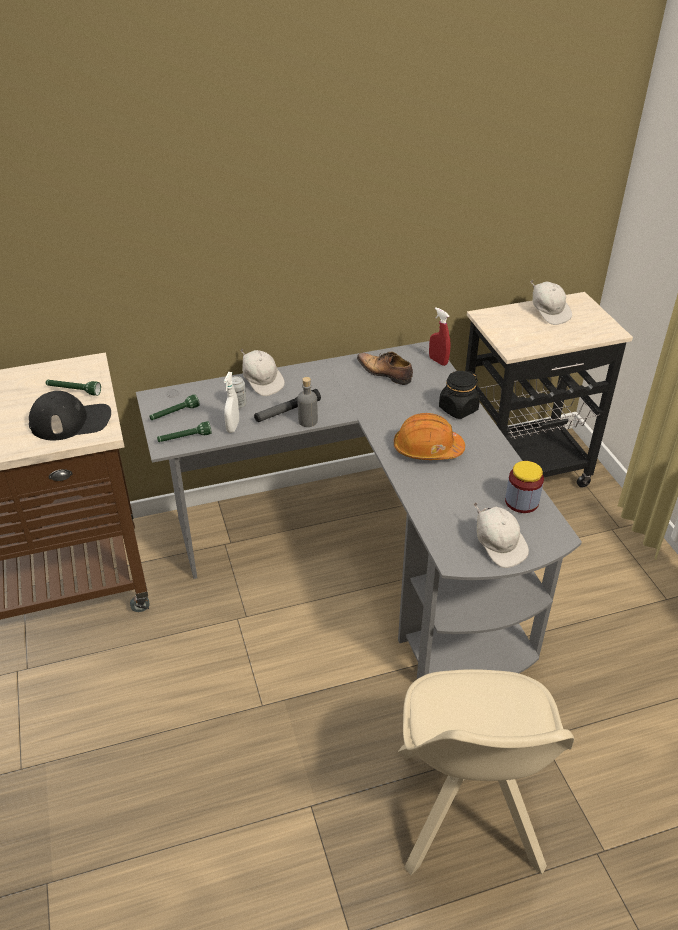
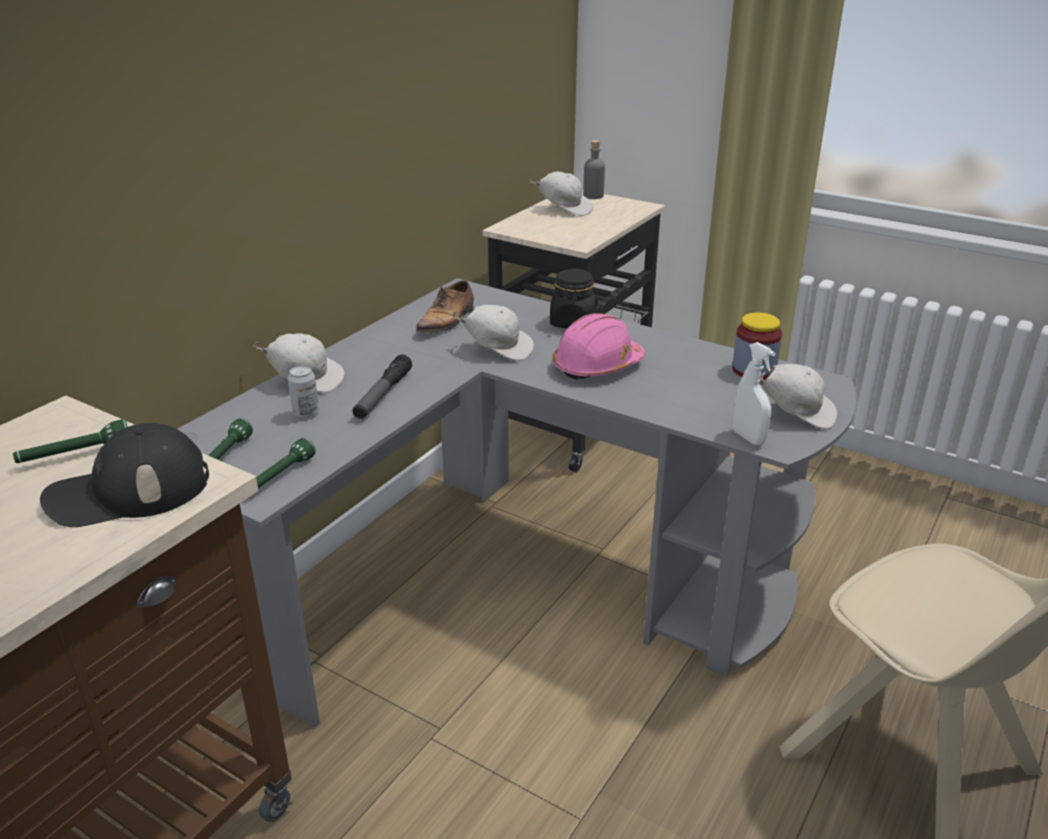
camera: 40 degrees left, 10 degrees down
black cap [29,391,111,440] -> black cap turned 150 degrees counterclockwise [40,423,209,527]
white spray bottle [224,372,239,433] -> white spray bottle moved to [733,342,775,445]
grey bottle [297,377,318,427] -> grey bottle moved to [583,140,605,199]
shoe [357,351,413,385] -> shoe turned 60 degrees counterclockwise [416,280,474,333]
orange hard hat [394,413,465,460] -> pink hard hat [552,313,645,380]
red spray bottle [429,307,450,366] -> none
none -> white cap [451,305,534,361]

